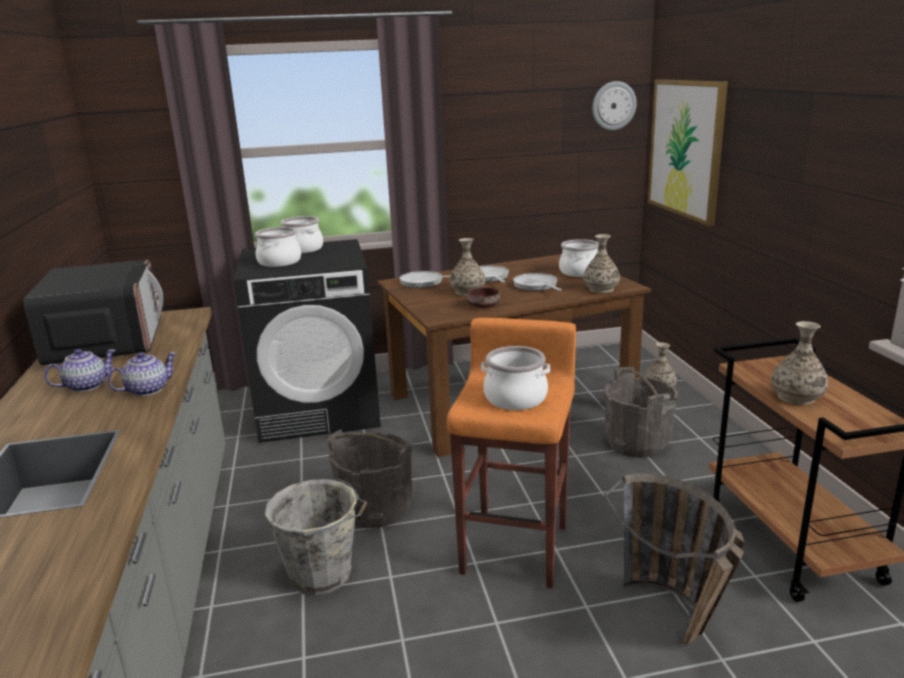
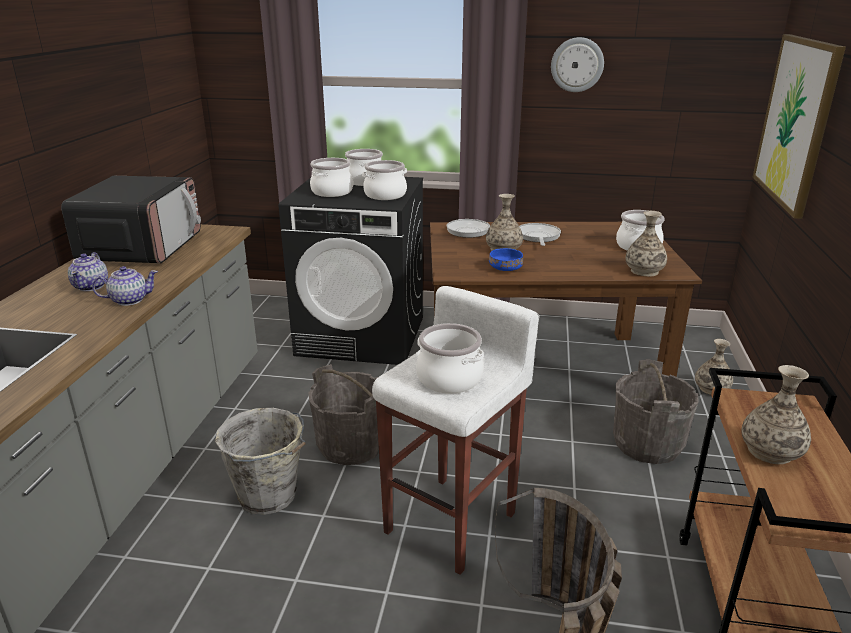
camera: 20 degrees right, 5 degrees up
teapot [44,349,116,392] -> teapot turned 105 degrees clockwise [68,252,108,291]
orange stool [447,318,576,588] -> white stool [372,286,539,575]
brown bowl [467,287,500,308] -> blue bowl [489,248,523,271]
frying pan [513,273,562,291] -> none
wall clock [592,81,637,130] -> wall clock moved to [551,37,604,92]
none -> cooking pot [362,160,407,200]

